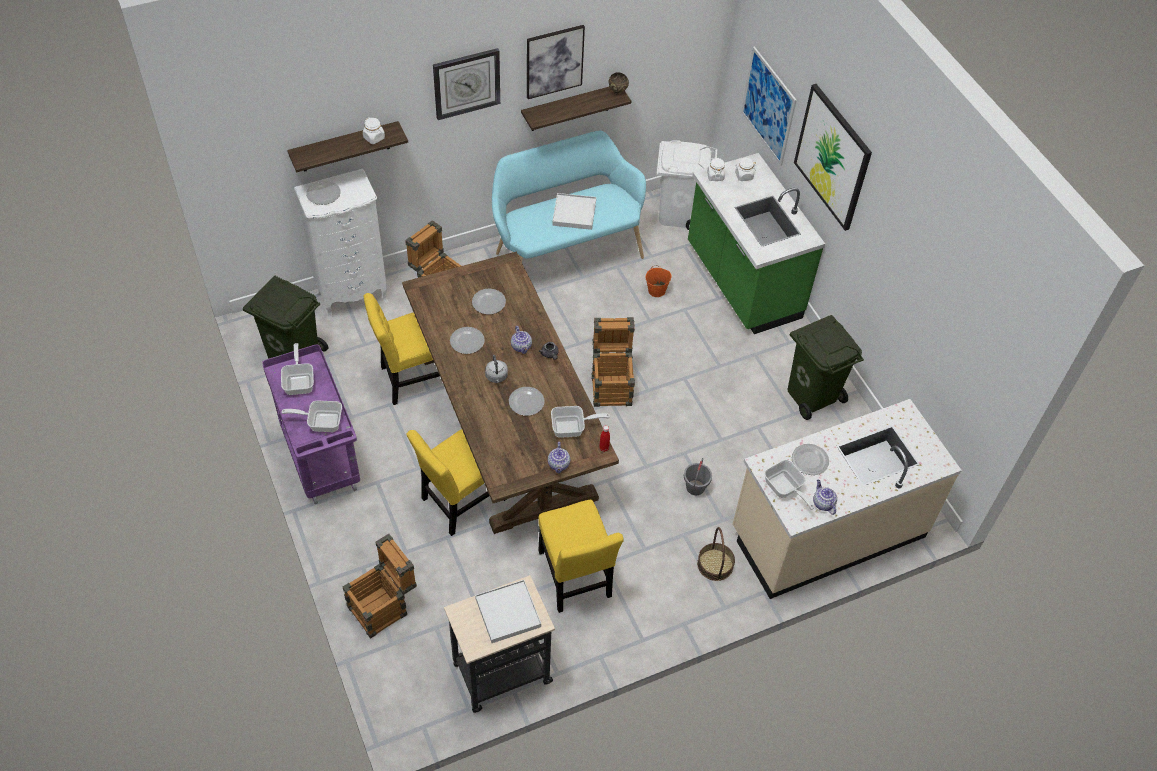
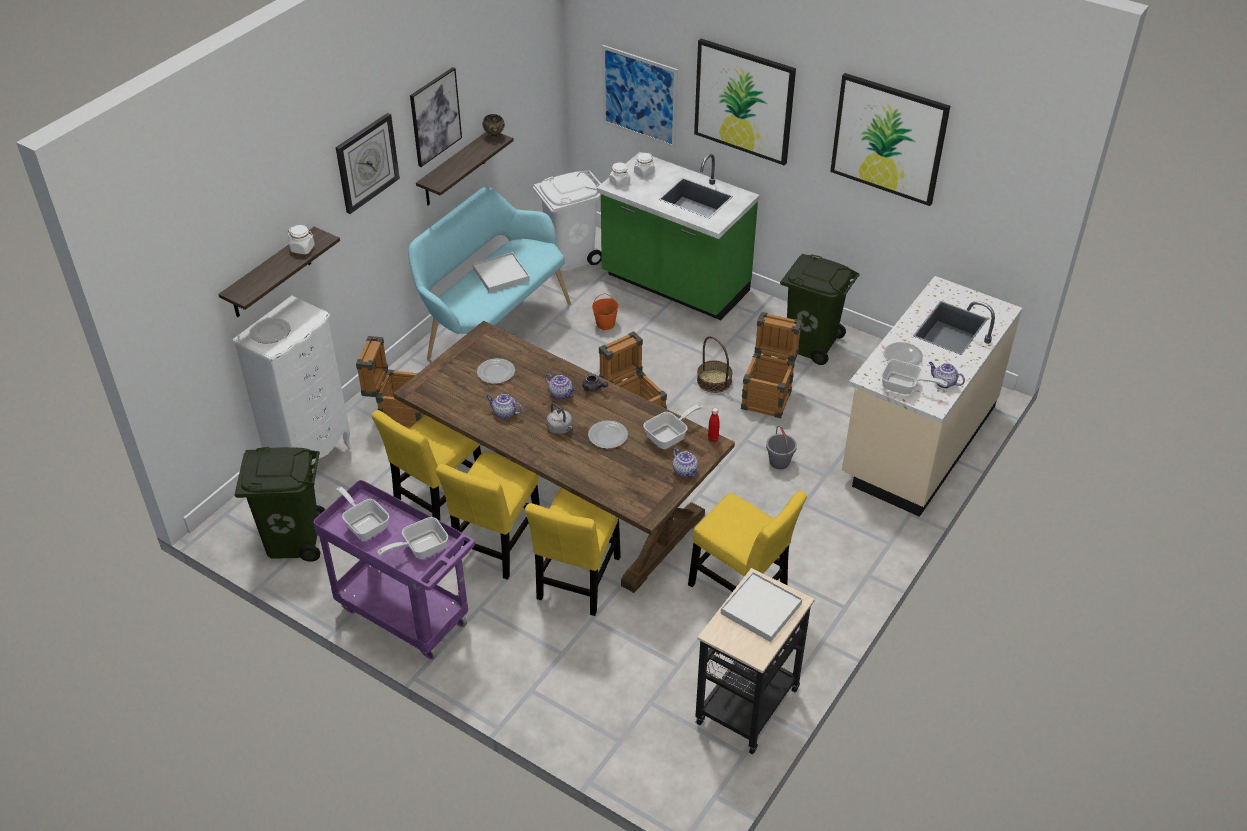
camera: 30 degrees left, 10 degrees down
crate [343,534,417,639] -> crate moved to [741,312,802,418]
plate [450,327,485,354] -> teapot [486,394,523,419]
basket [697,527,735,581] -> basket moved to [697,336,733,393]
none -> yellow chair [436,451,540,580]
none -> picture [830,73,950,206]

